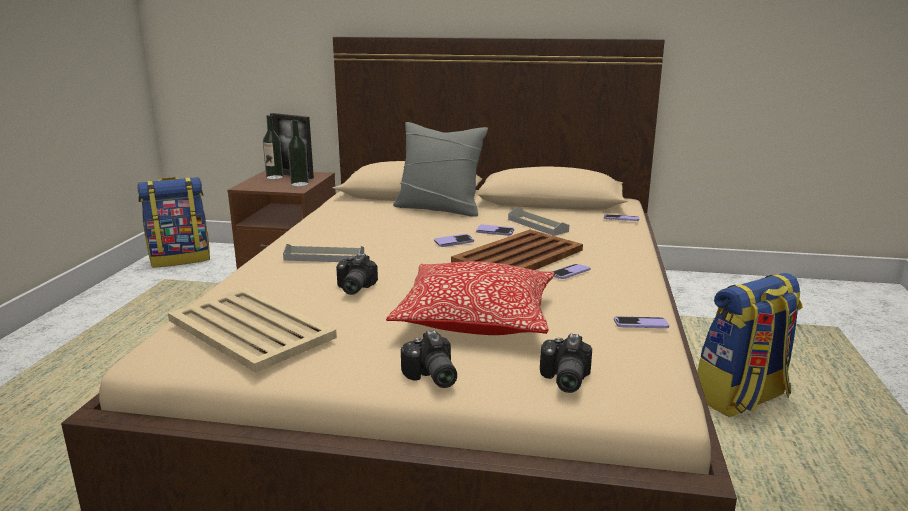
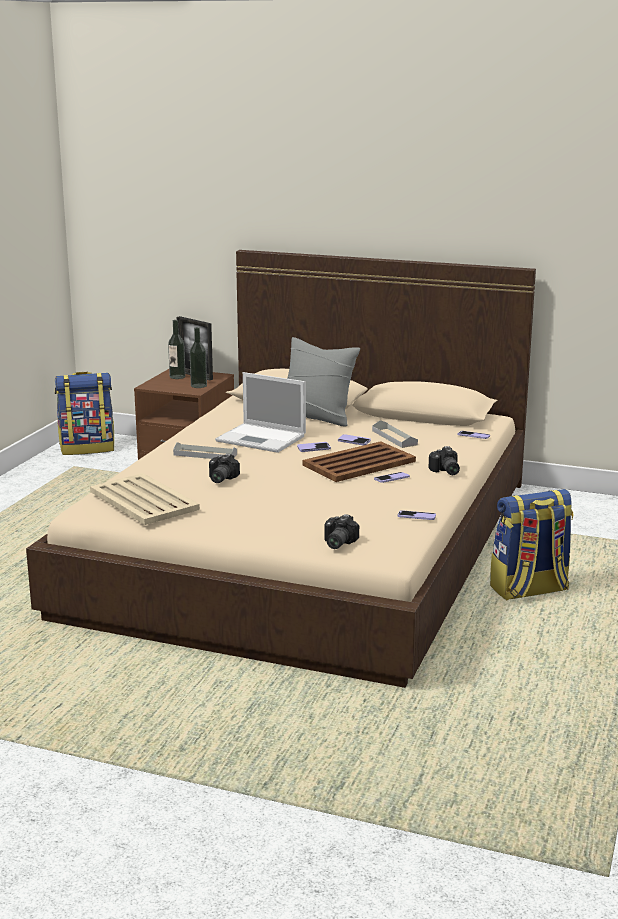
camera: 10 degrees right, 0 degrees up
pillow [386,261,555,335] -> none
camera [401,330,457,388] -> camera moved to [428,446,460,475]
none -> laptop [215,372,306,453]

